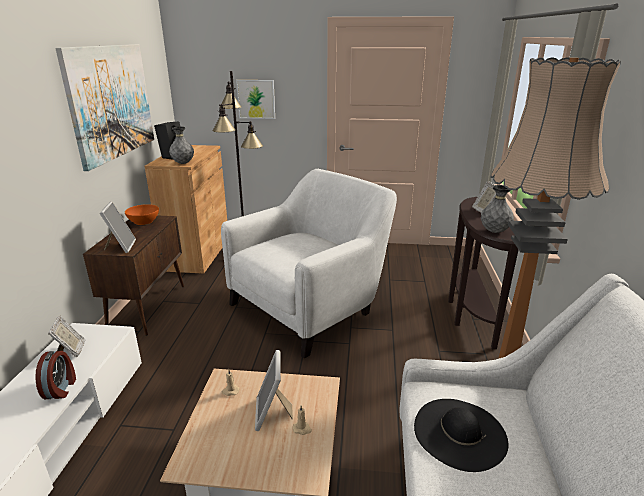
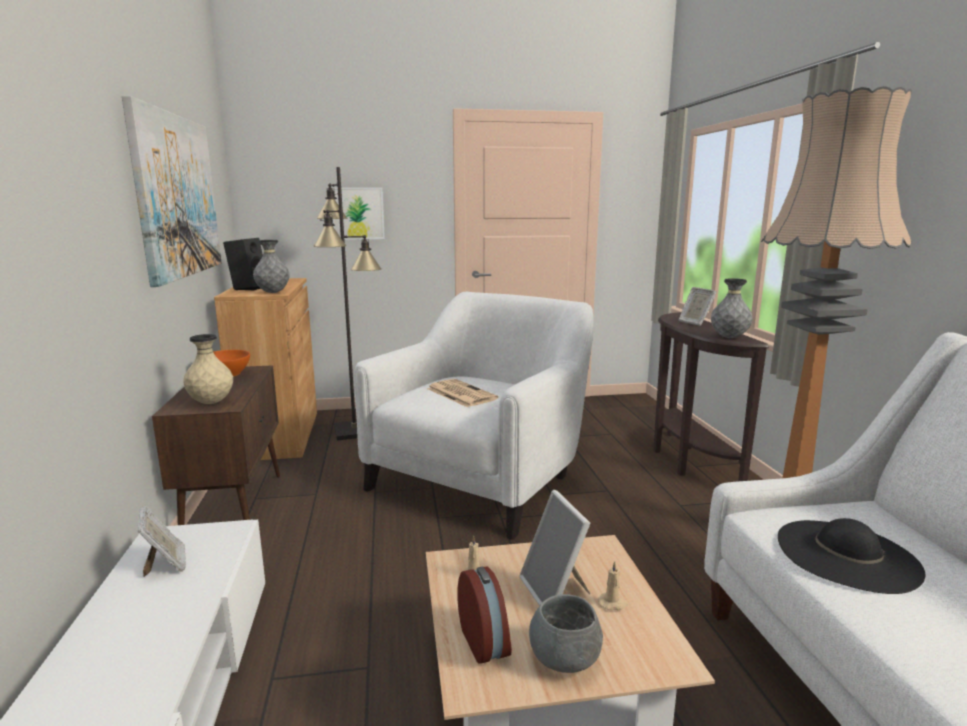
camera: 15 degrees left, 10 degrees down
alarm clock [35,351,76,399] -> alarm clock moved to [457,567,512,664]
picture frame [100,202,136,253] -> beige vase [183,334,233,404]
none -> newspaper [427,379,498,407]
none -> grey bowl [529,594,603,673]

